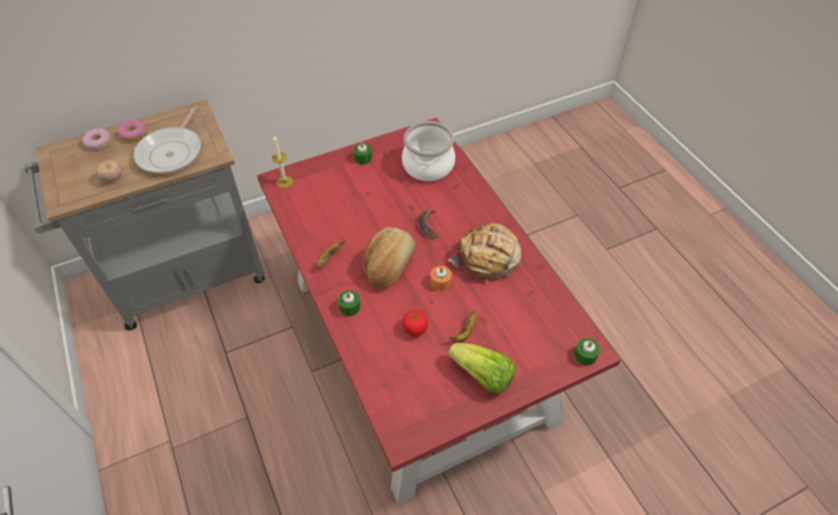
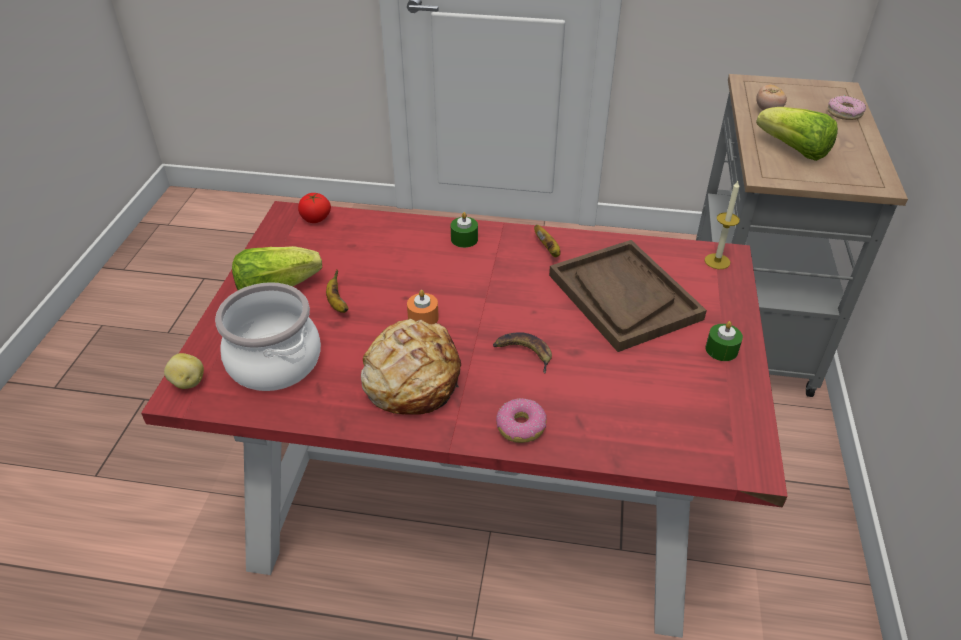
camera: 125 degrees right, 10 degrees down
donut [118,120,147,141] -> donut moved to [496,398,547,443]
frying pan [133,105,201,174] -> lettuce [756,107,838,161]
bread [363,227,415,289] -> none
cooking pot [402,121,455,181] -> cooking pot moved to [215,282,321,391]
tomato [402,310,428,336] -> tomato moved to [298,193,331,223]
green candle [574,338,600,366] -> potato [164,353,204,389]
none -> brown tray [549,240,707,352]

